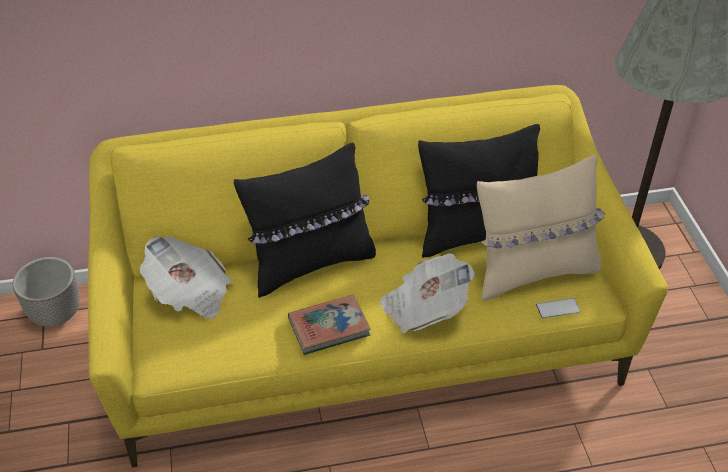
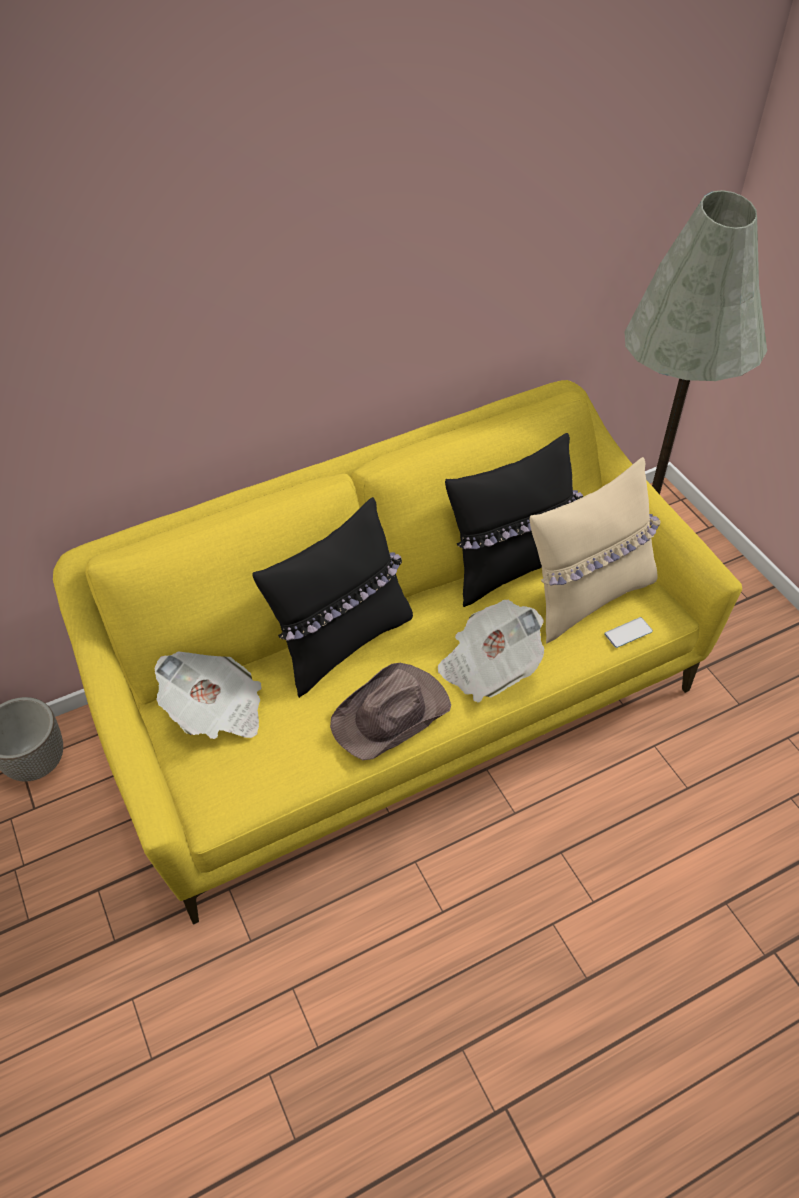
camera: 15 degrees left, 5 degrees up
book [288,295,371,355] -> brown hat [330,663,451,760]

